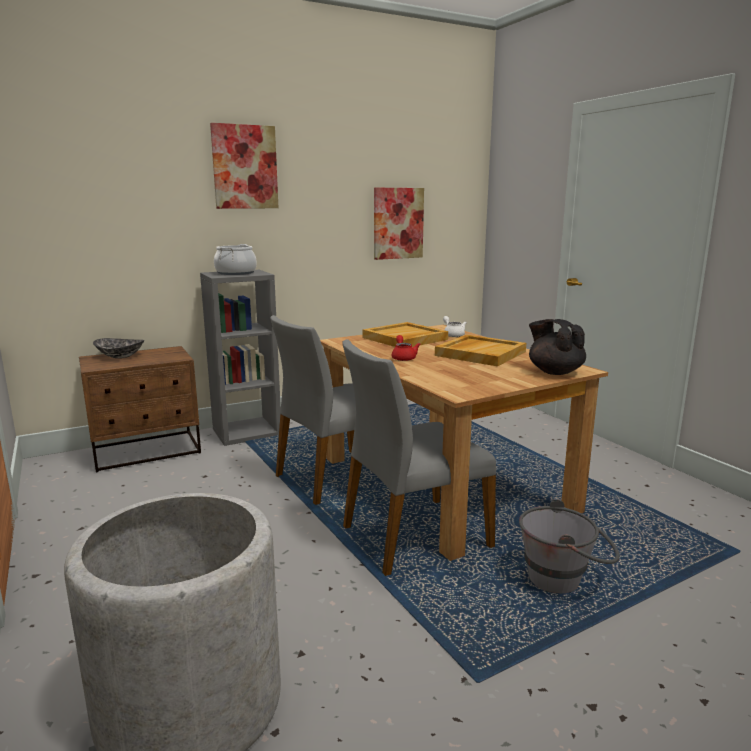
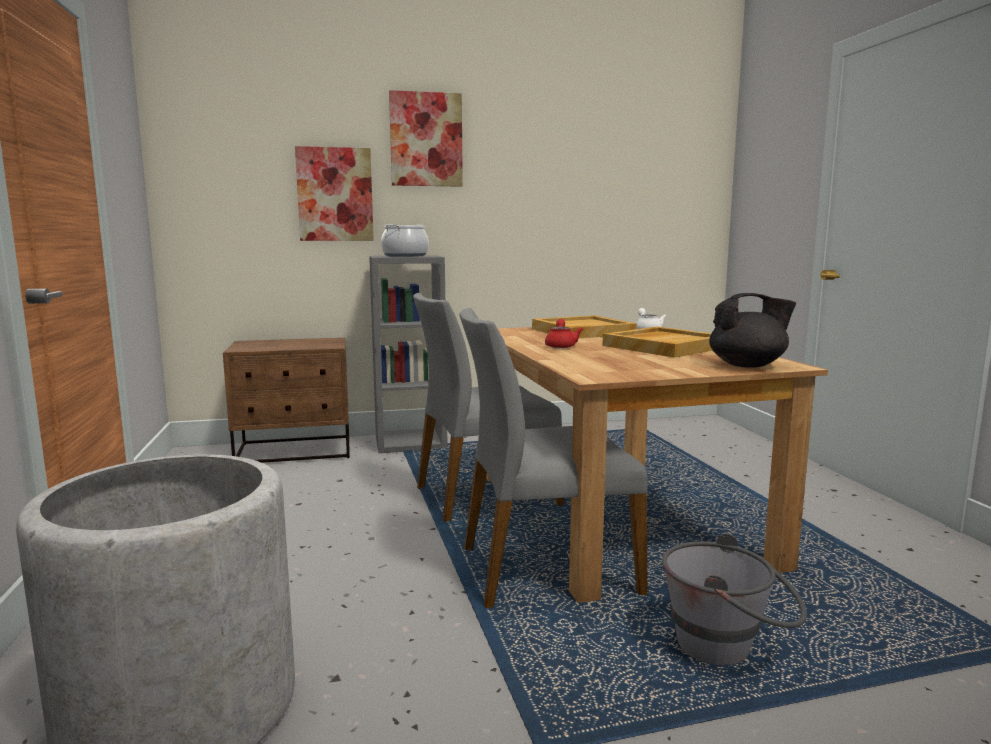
camera: 15 degrees right, 5 degrees down
bowl [93,338,144,358] -> none
picture [374,188,424,260] -> picture moved to [295,146,374,241]
black teapot [529,319,586,375] -> black teapot turned 105 degrees clockwise [709,293,796,368]

